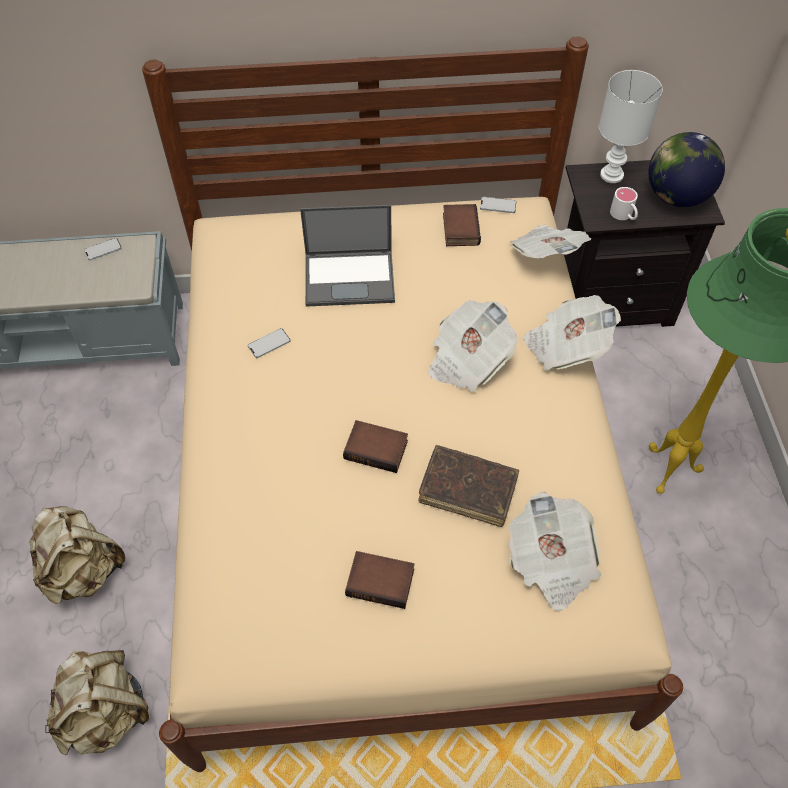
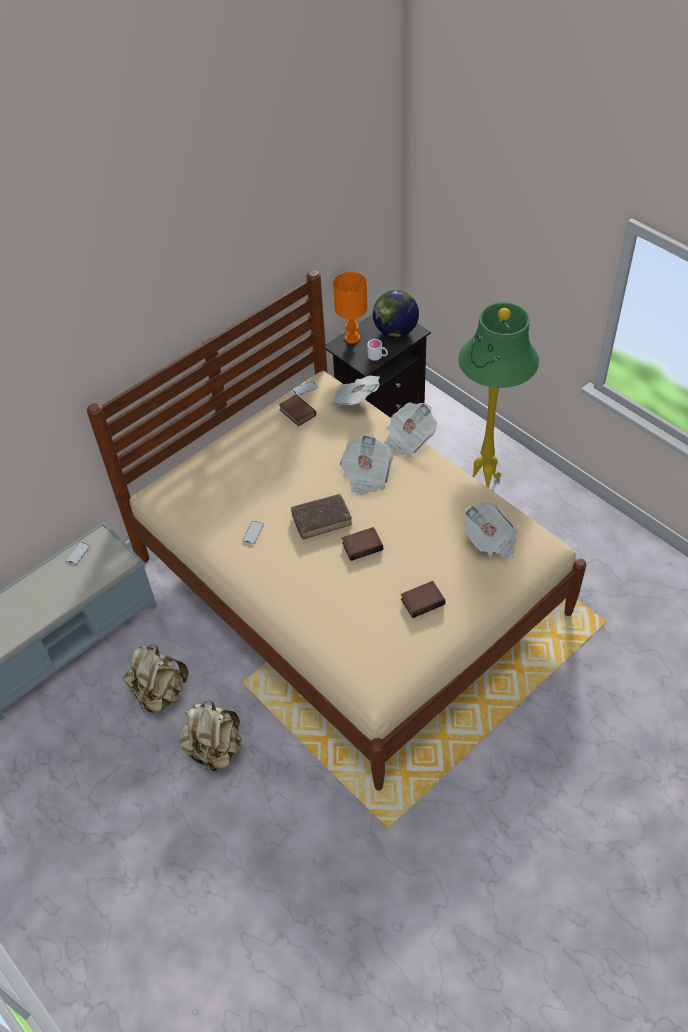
camera: 35 degrees left, 5 degrees down
beige backpack [45,650,149,755] -> beige backpack moved to [124,645,189,713]
laptop [300,205,395,307] -> none
brown book [418,445,519,527] -> brown book moved to [291,494,352,540]
white table lamp [599,70,663,183] -> orange table lamp [333,272,367,344]

